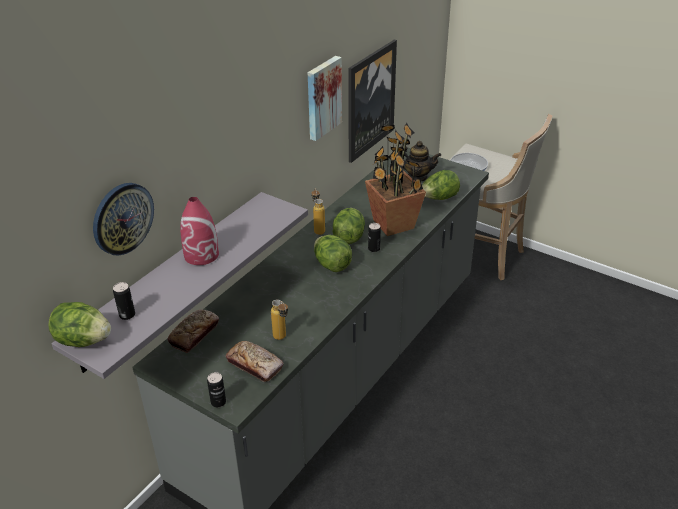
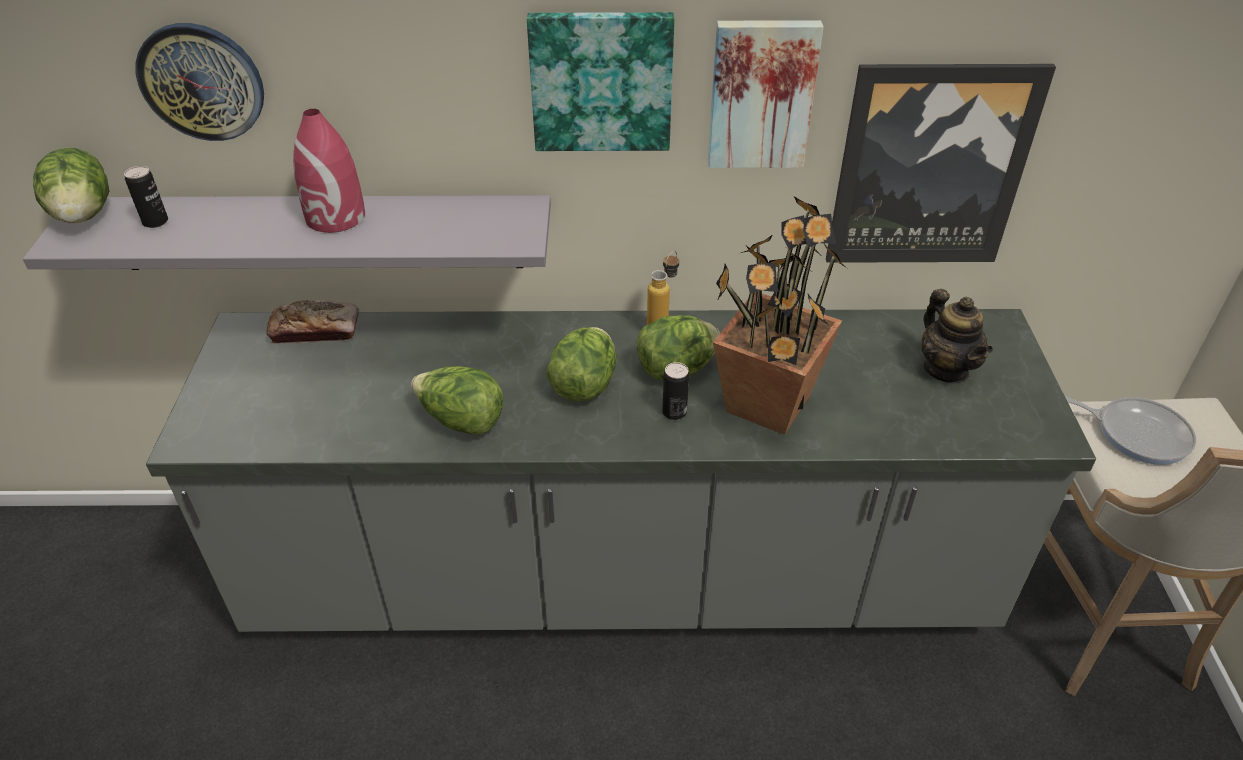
camera: 55 degrees right, 5 degrees up
can [207,372,226,407] -> none
bread [226,341,283,382] -> none
bottle [271,299,288,340] -> none
lettuce [422,170,460,200] -> lettuce moved to [411,366,504,435]
none -> picture [527,12,674,151]

